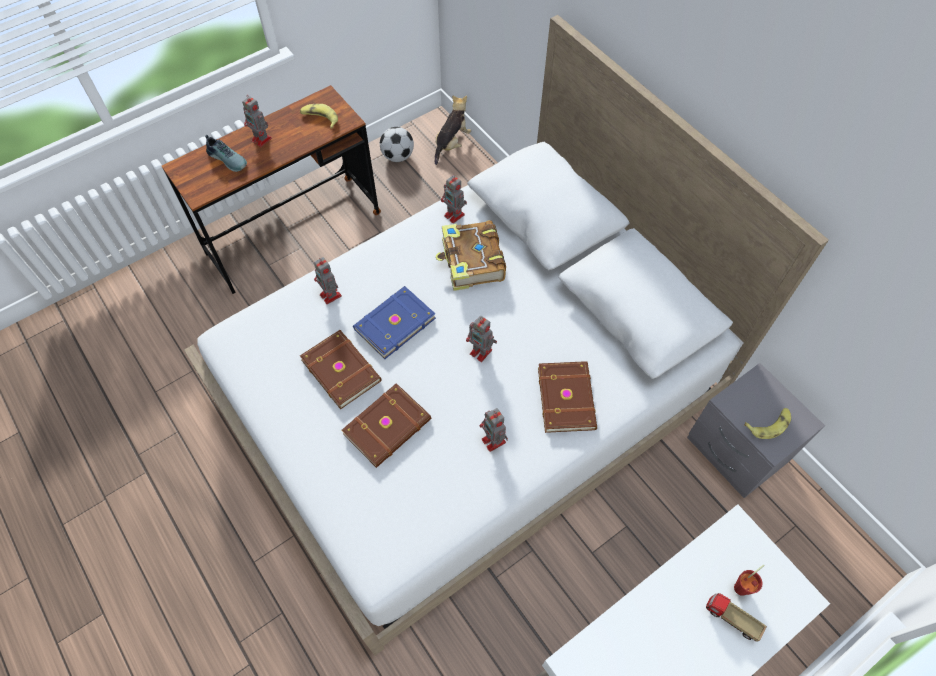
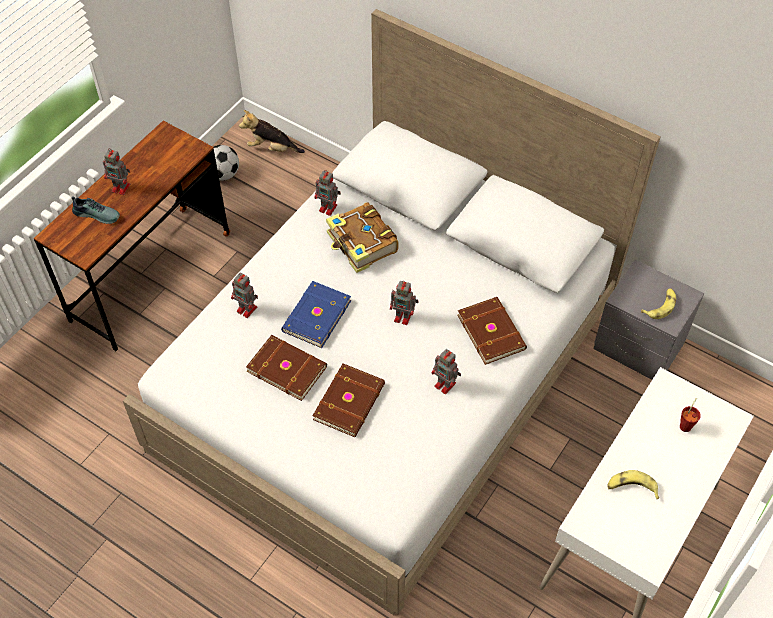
camera: 20 degrees left, 5 degrees down
banana [300,104,338,129] -> banana moved to [607,470,659,499]
plush toy [435,95,471,165] -> plush toy turned 90 degrees counterclockwise [239,110,305,153]
toy truck [706,593,767,642] -> none

